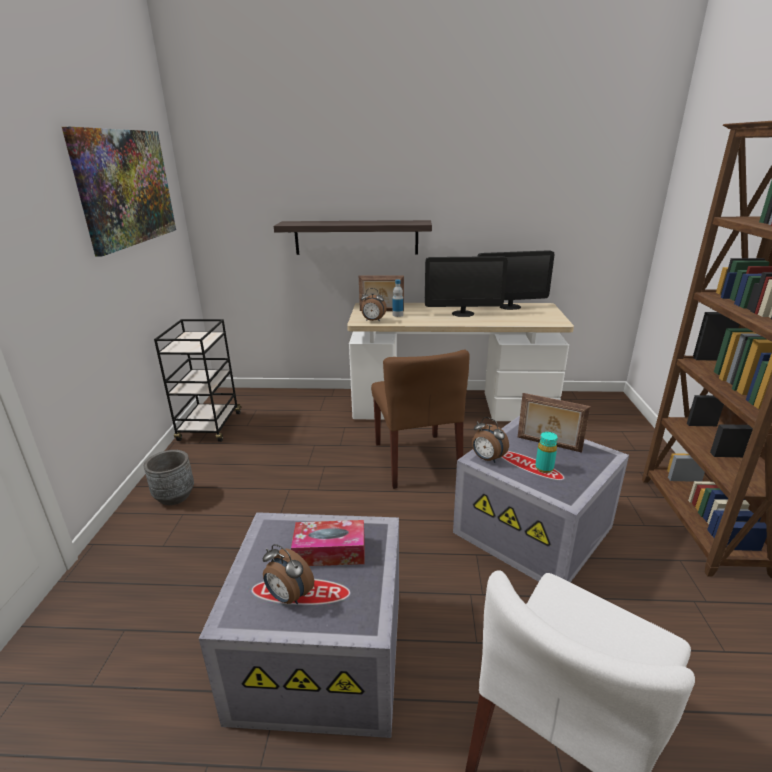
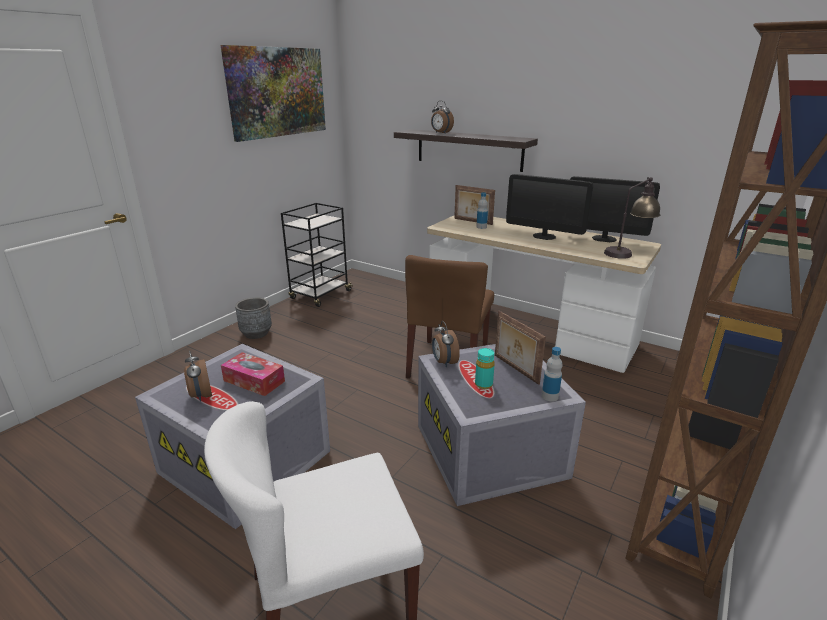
camera: 30 degrees right, 0 degrees up
alarm clock [361,288,387,322] -> alarm clock moved to [431,101,454,134]
none -> bottle [542,347,562,402]
none -> table lamp [604,177,660,259]

